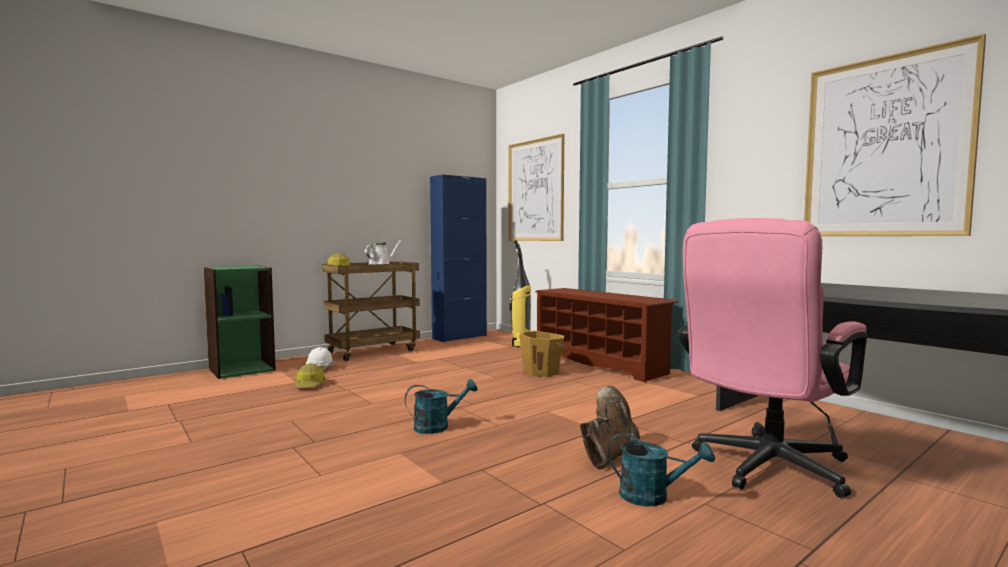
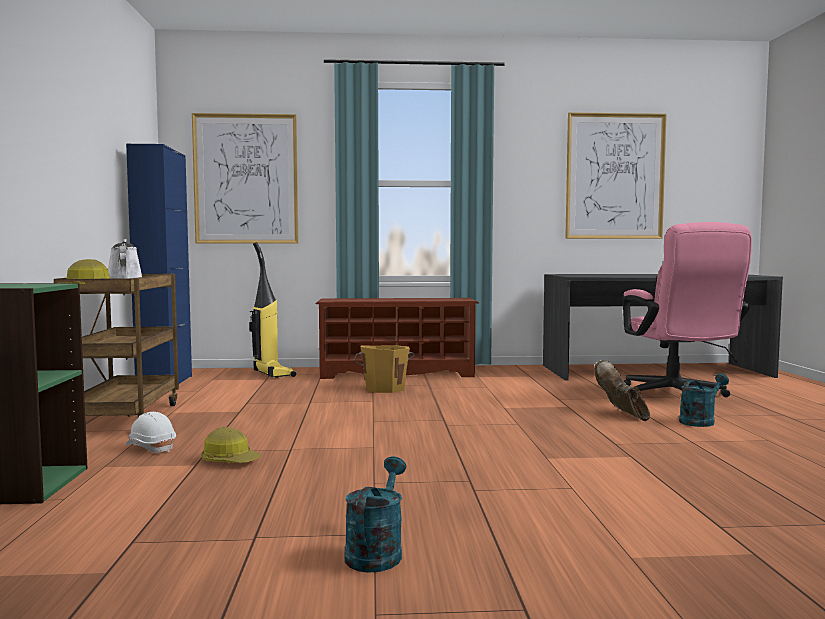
camera: 55 degrees left, 0 degrees up
turquoise watering can [405,379,478,434] -> turquoise watering can moved to [345,456,406,573]

